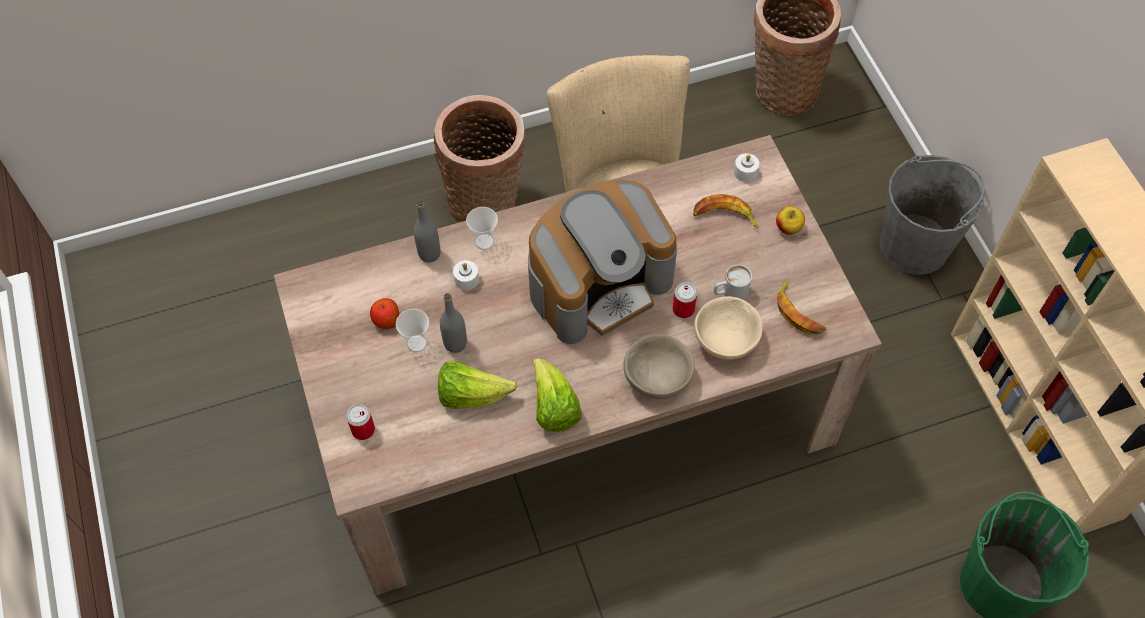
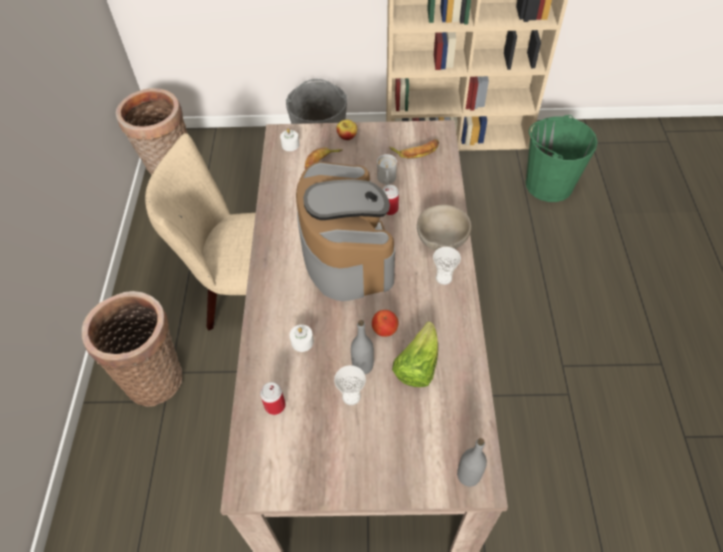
camera: 70 degrees left, 5 degrees down
can [346,404,375,440] -> can moved to [260,382,286,415]
apple [370,298,399,329] -> apple moved to [372,310,399,337]
grey bottle [414,200,440,263] -> grey bottle moved to [457,438,487,487]
cup [466,207,498,250] -> cup moved to [433,247,461,285]
lettuce [533,358,582,432] -> none
beige bowl [694,296,763,360] -> none

